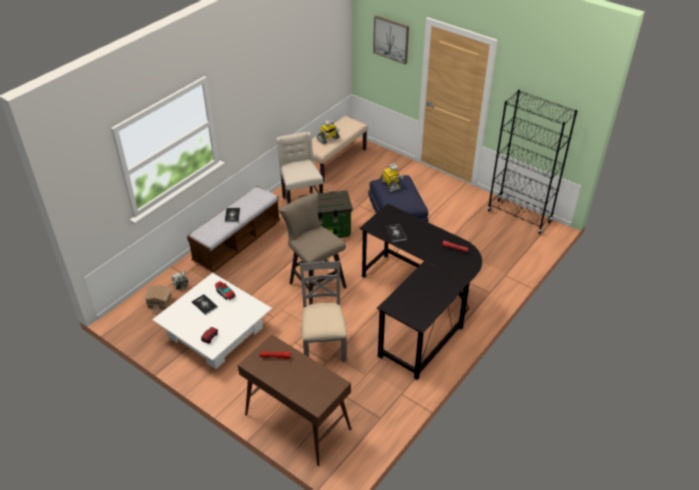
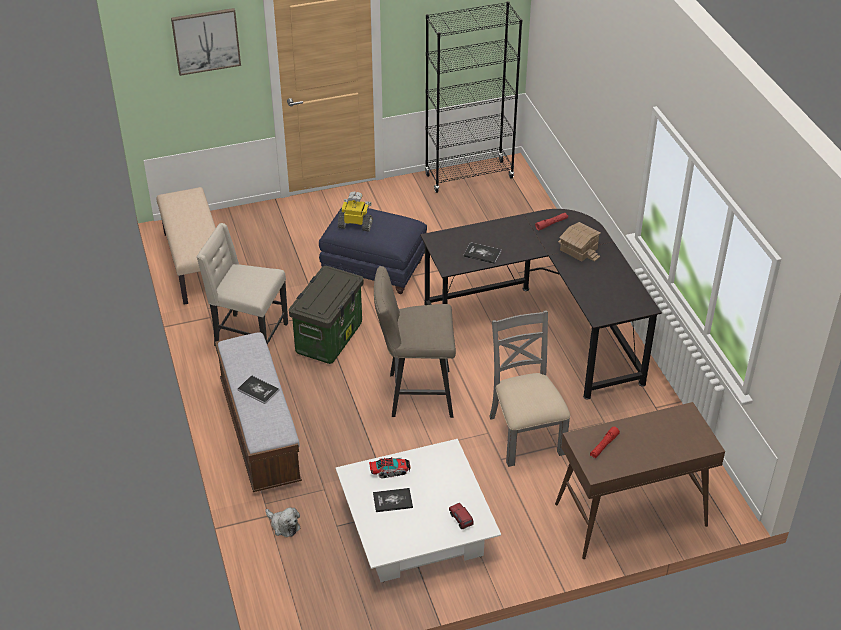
camera: 55 degrees left, 0 degrees up
toy house [144,285,172,314] -> toy house moved to [558,222,601,262]
grey chair [300,261,347,362] -> grey chair turned 45 degrees clockwise [489,310,570,467]
toy robot [317,119,340,145] -> none

